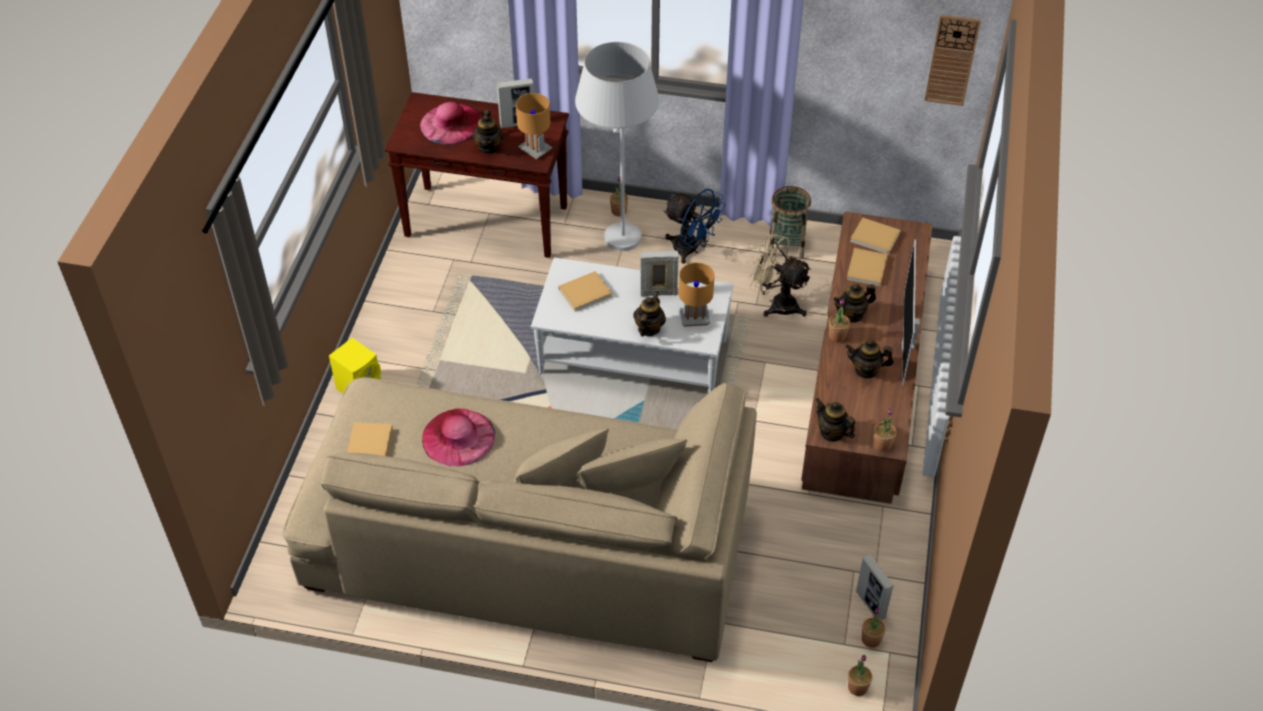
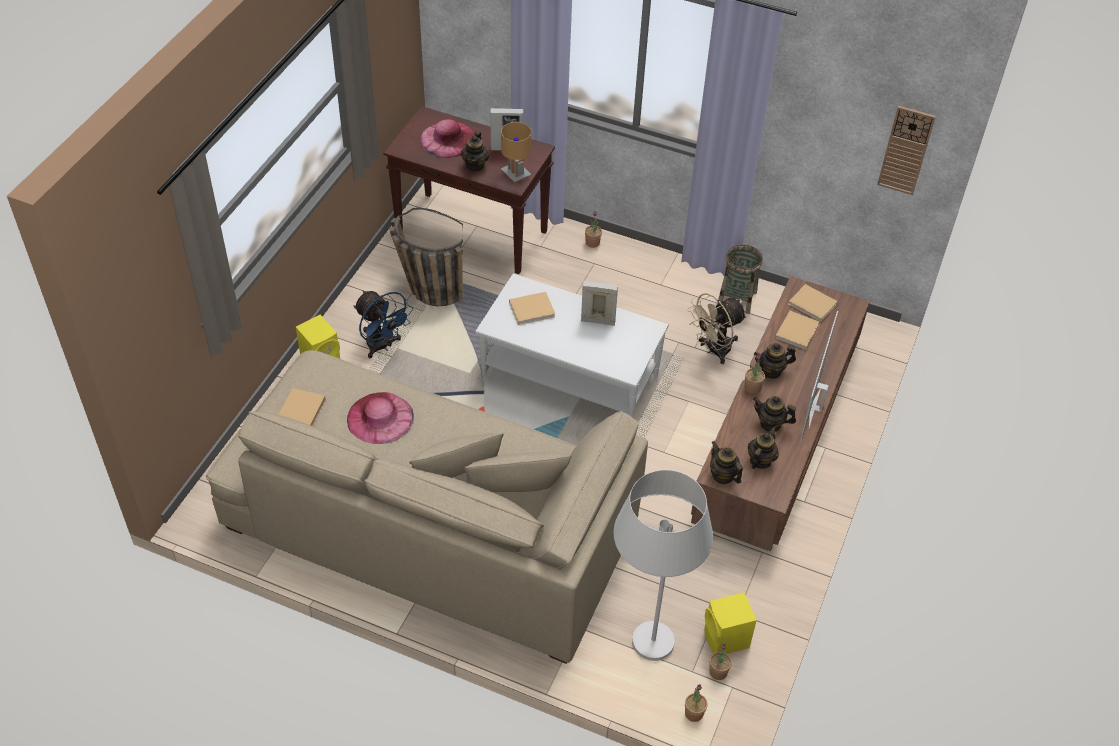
camera: 10 degrees right, 0 degrees up
white floor lamp [575,42,659,251] -> white floor lamp moved to [614,470,713,661]
teapot [633,291,666,336] -> teapot moved to [748,426,779,469]
blue fan [664,189,725,264] -> blue fan moved to [354,291,413,358]
brown table lamp [678,262,715,327] -> none
beige fan [749,234,812,317] -> beige fan turned 75 degrees counterclockwise [687,293,747,364]
picture frame [856,554,894,620] -> yellow speaker [704,593,757,654]
potted plant [873,409,896,452] -> none
none -> basket [389,208,463,306]

